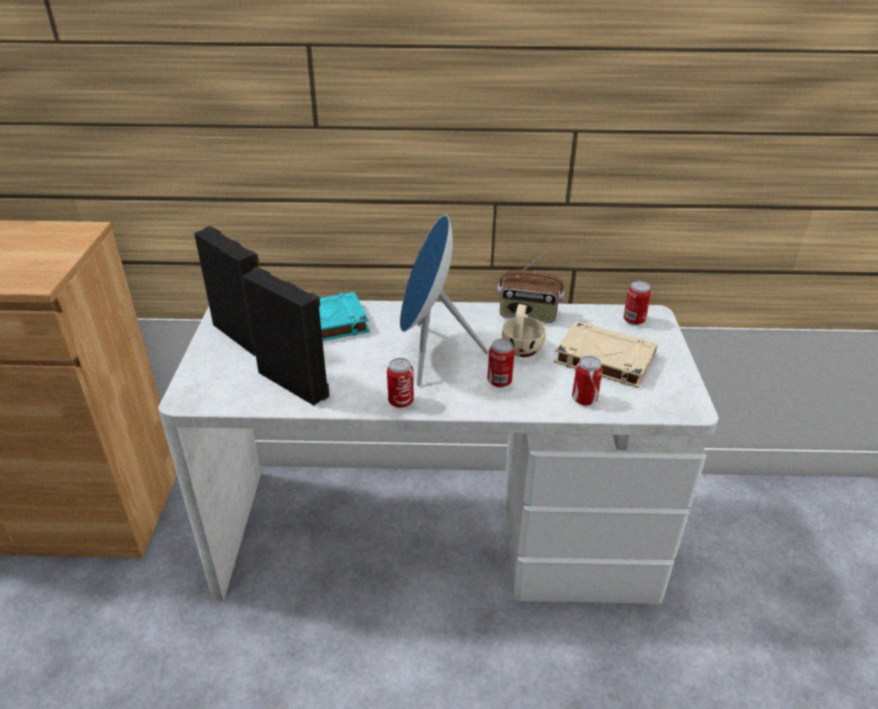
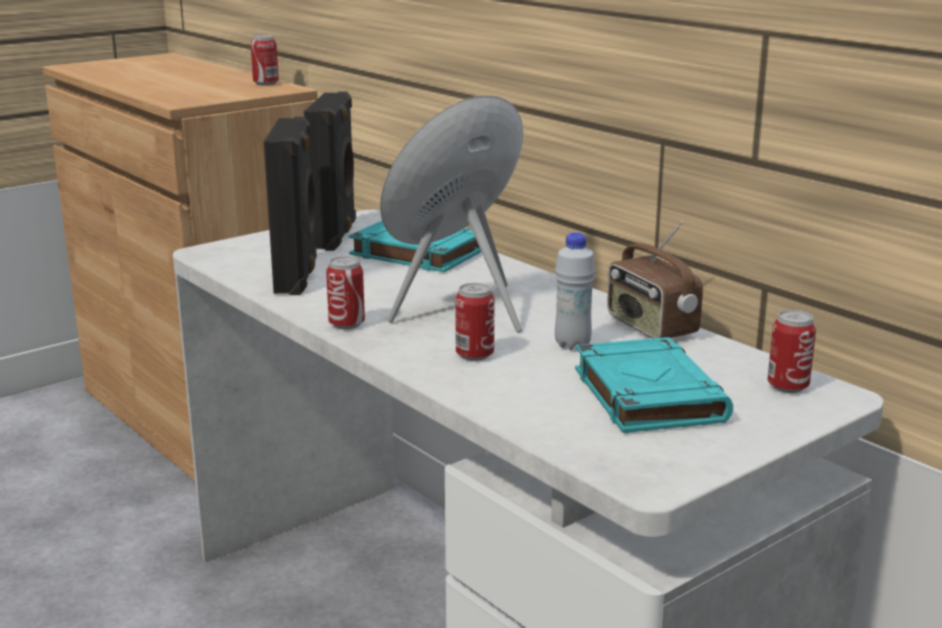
camera: 50 degrees right, 15 degrees down
beige cup [502,304,546,357] -> white bottle [555,232,595,350]
beige book [554,321,658,388] -> turquoise book [575,337,733,433]
can [572,356,603,406] -> can moved to [251,35,279,86]

